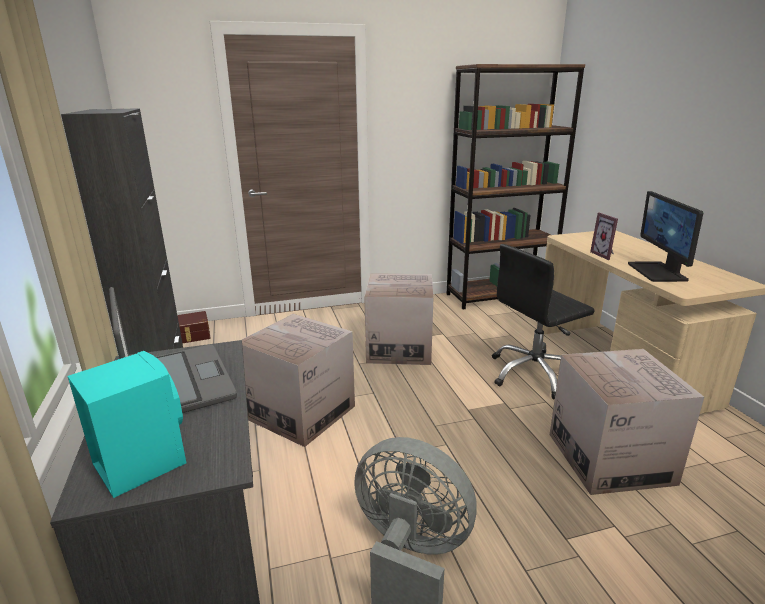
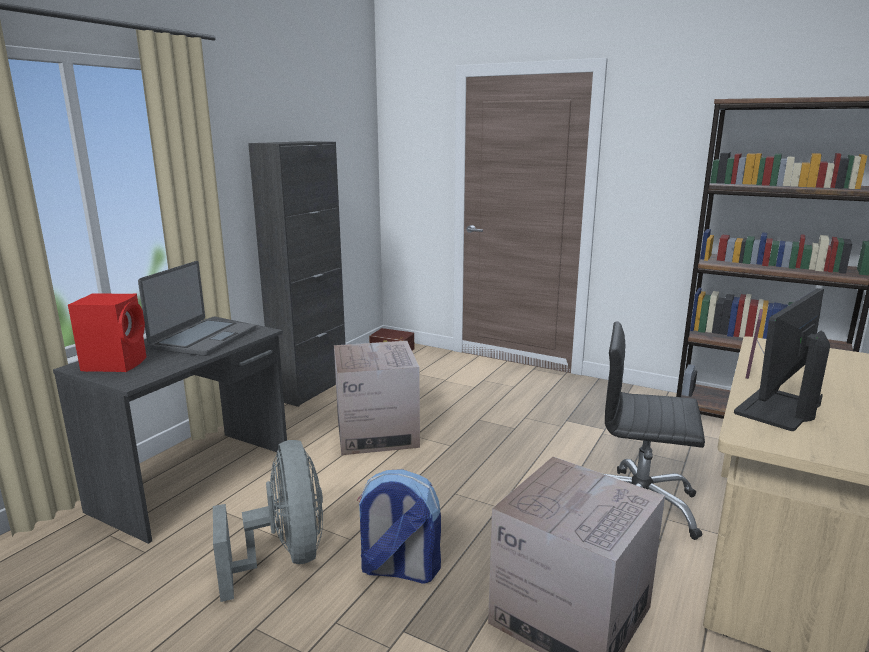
camera: 45 degrees right, 5 degrees down
turquoise speaker [68,351,186,498] -> red speaker [68,293,146,372]
cardboard box [364,273,433,365] -> none
none -> backpack [357,469,441,584]

